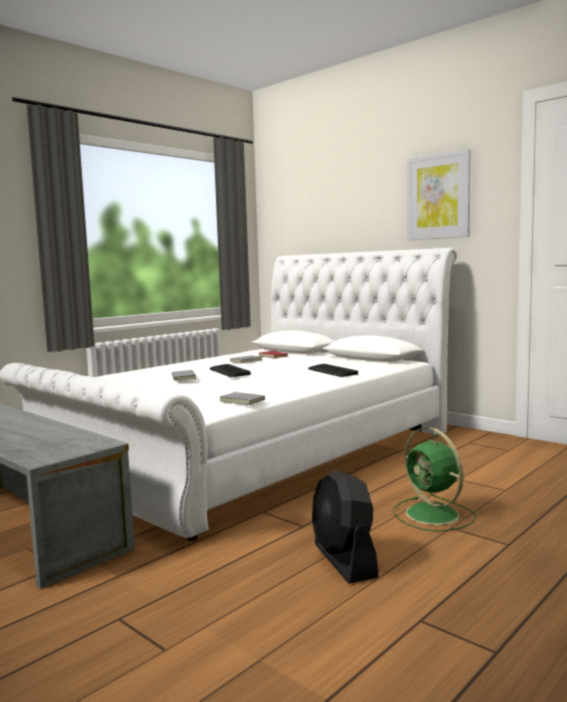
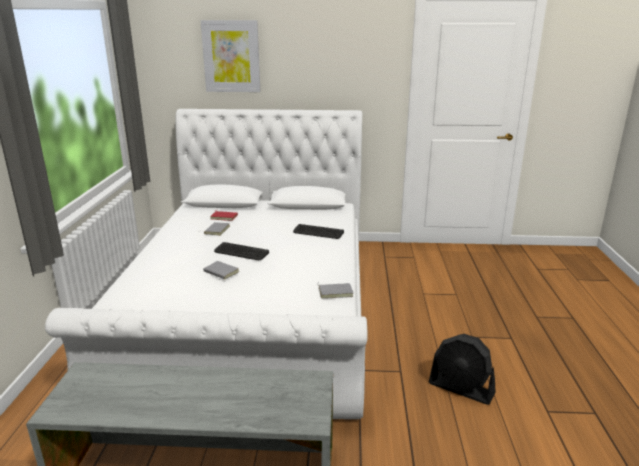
camera: 40 degrees left, 15 degrees up
green fan [393,427,476,532] -> none
picture [407,148,471,240] -> picture moved to [200,20,260,92]

